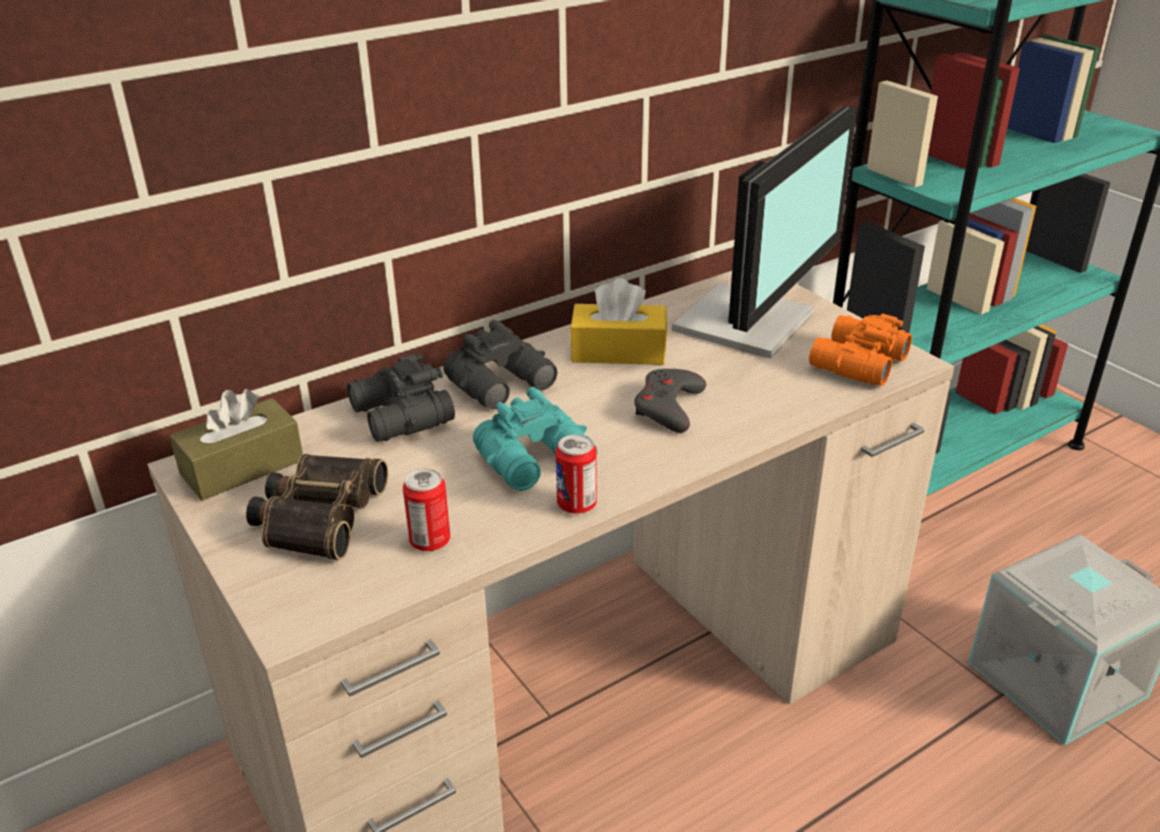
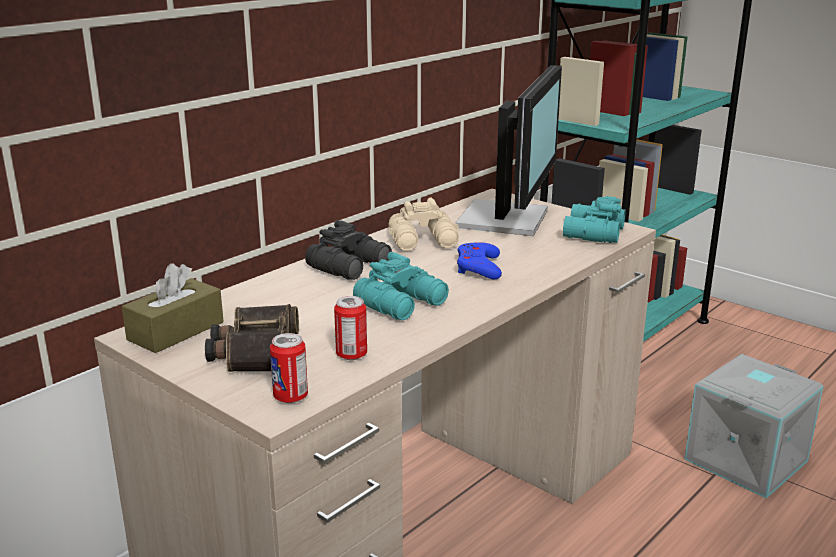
camera: 15 degrees left, 10 degrees down
black binoculars [347,354,455,442] -> none
can [556,434,597,514] -> can moved to [270,333,308,403]
yellow tissue box [570,278,667,365] -> beige binoculars [388,198,459,251]
grey game controller [634,369,706,433] -> blue game controller [457,242,502,279]
orange binoculars [809,314,912,386] -> turquoise binoculars [563,196,626,243]

